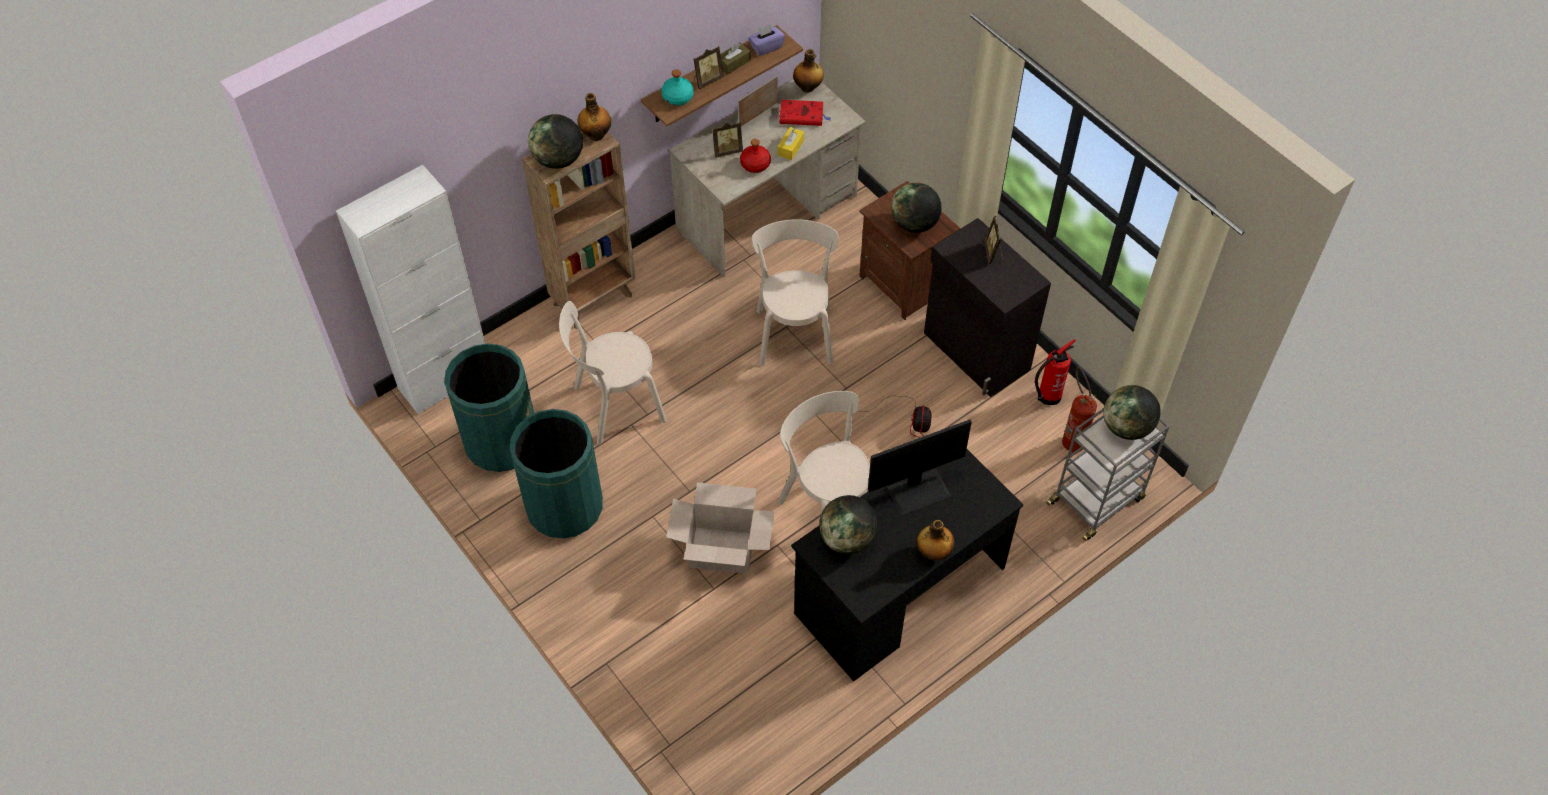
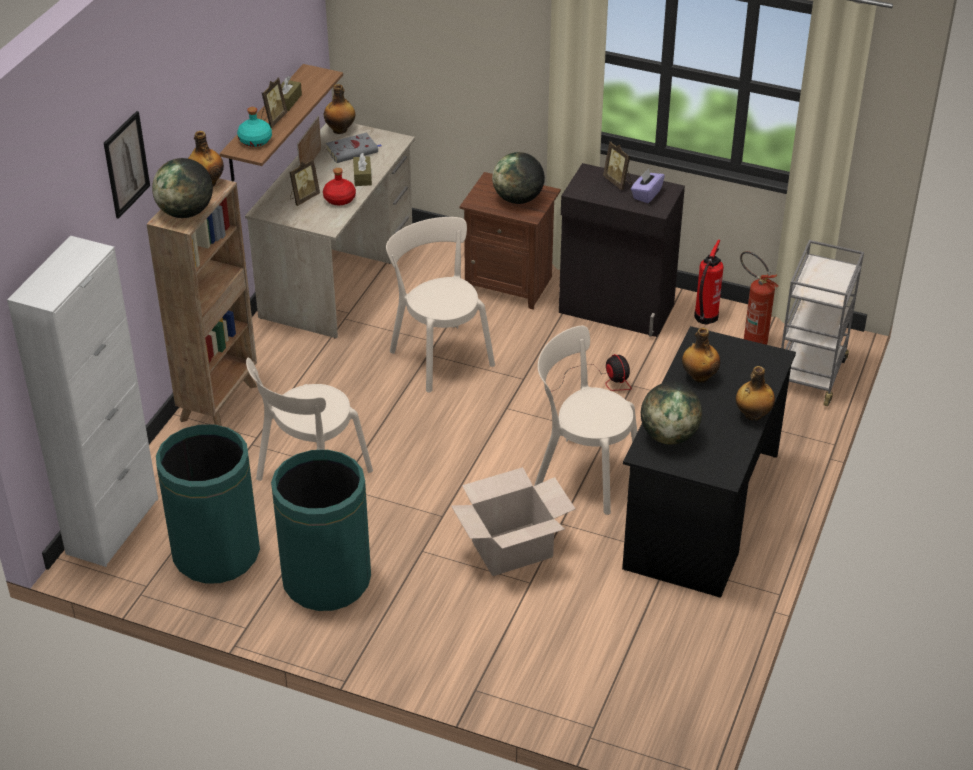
camera: 30 degrees left, 15 degrees down
purple tissue box [748,24,785,56] -> purple tissue box moved to [631,168,665,203]
yellow tissue box [777,127,804,160] -> brown tissue box [353,153,372,186]
red book [779,100,831,126] -> grey book [326,132,381,163]
monitor [868,420,972,515] -> bottle [682,328,720,383]
globe [1103,385,1161,440] -> none
none -> picture [104,111,150,219]

